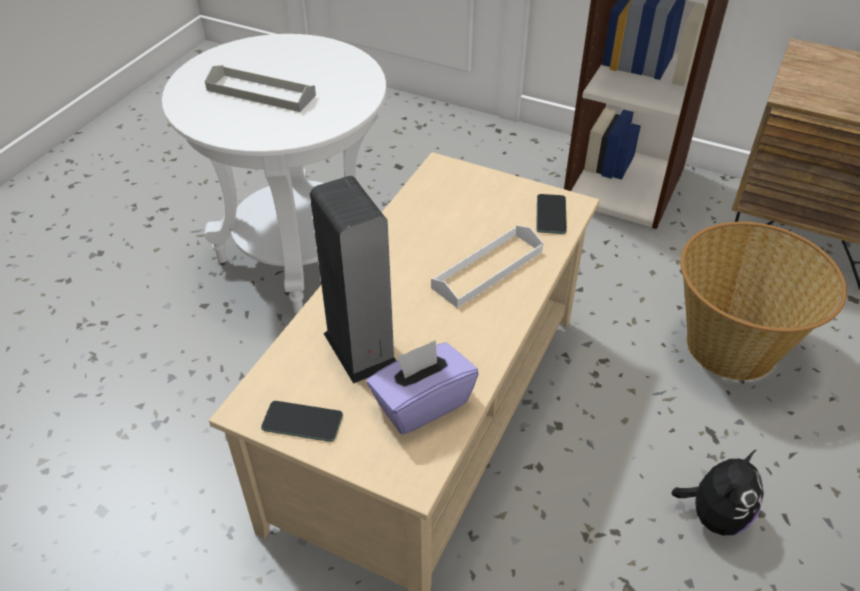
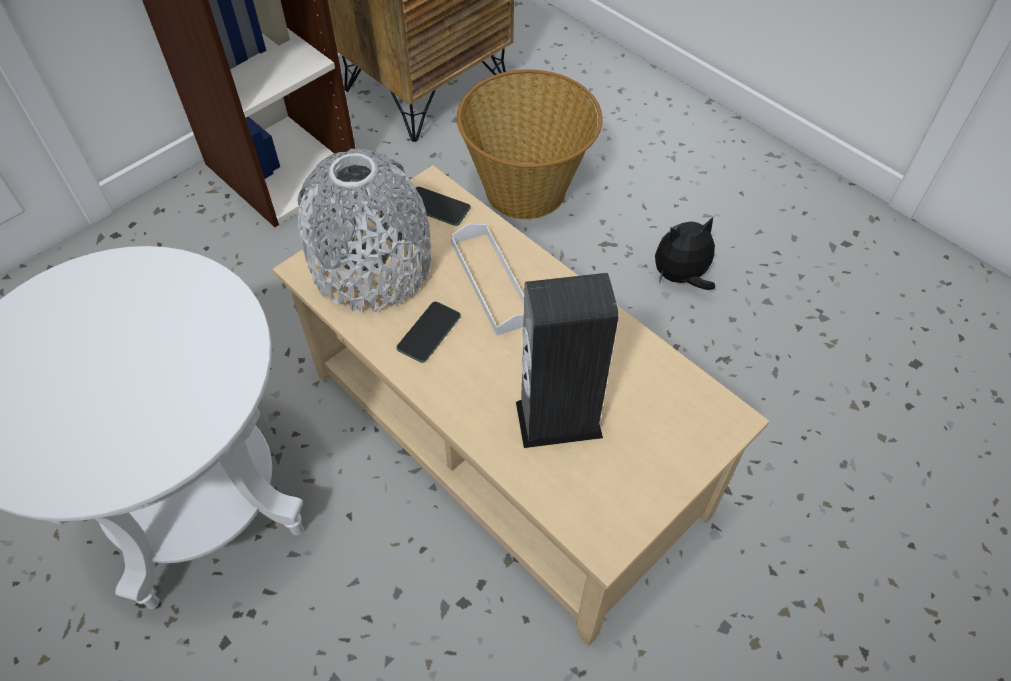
camera: 70 degrees left, 10 degrees up
grey tray [205,65,316,112] -> none
phone [261,401,343,442] -> phone moved to [396,301,461,363]
purple tissue box [367,340,479,435] -> none
plush toy [671,449,764,535] -> plush toy turned 75 degrees counterclockwise [655,217,715,290]
none -> grey vase [297,149,431,312]

